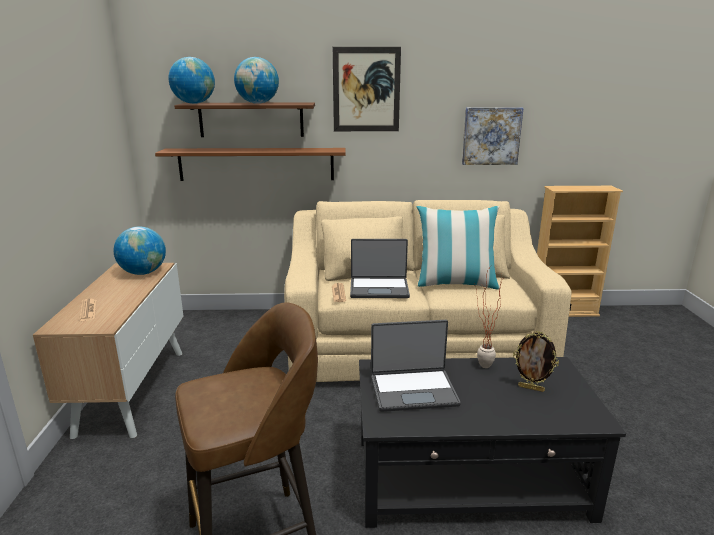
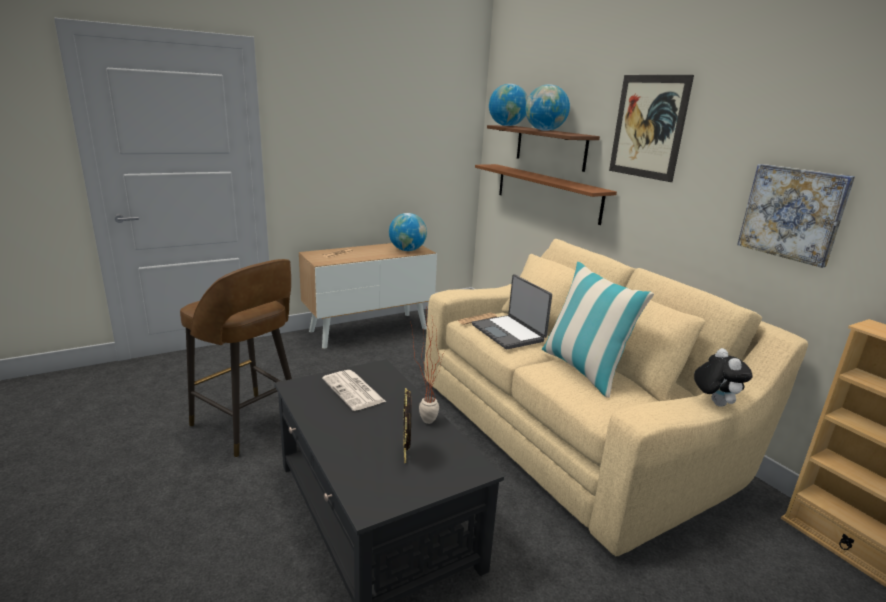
camera: 60 degrees right, 0 degrees up
laptop [371,320,461,412] -> newspaper [322,370,386,411]
none -> plush toy [694,348,753,407]

